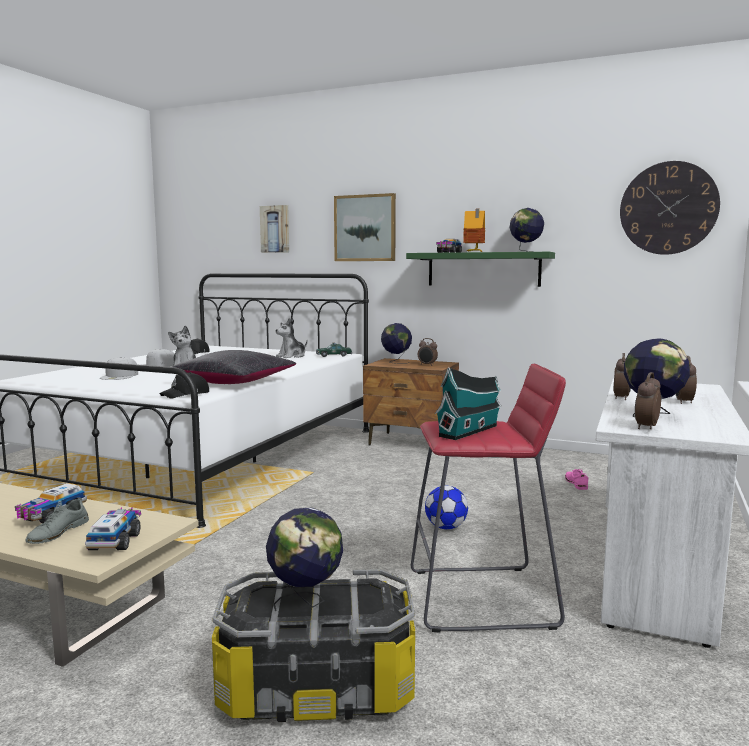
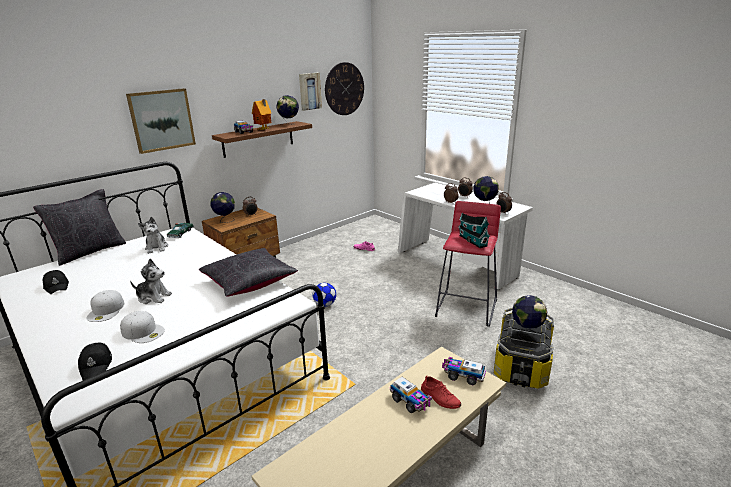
camera: 65 degrees left, 15 degrees up
grey shoe [25,497,89,544] -> red shoe [421,376,461,409]
black cap [159,372,209,398] -> black cap moved to [78,343,112,380]
picture [260,205,289,253] -> picture moved to [299,73,322,111]
green shelf [406,252,555,287] -> brown shelf [212,121,312,158]
football [425,486,468,529] -> football moved to [313,283,336,307]
none -> black pillow [33,189,126,266]

